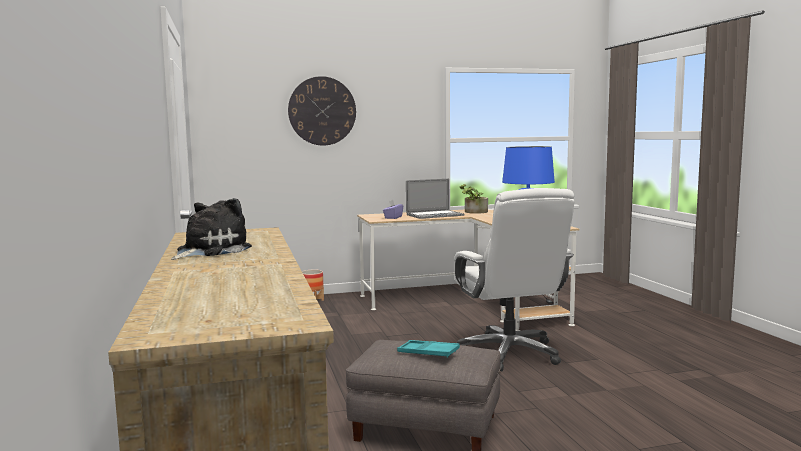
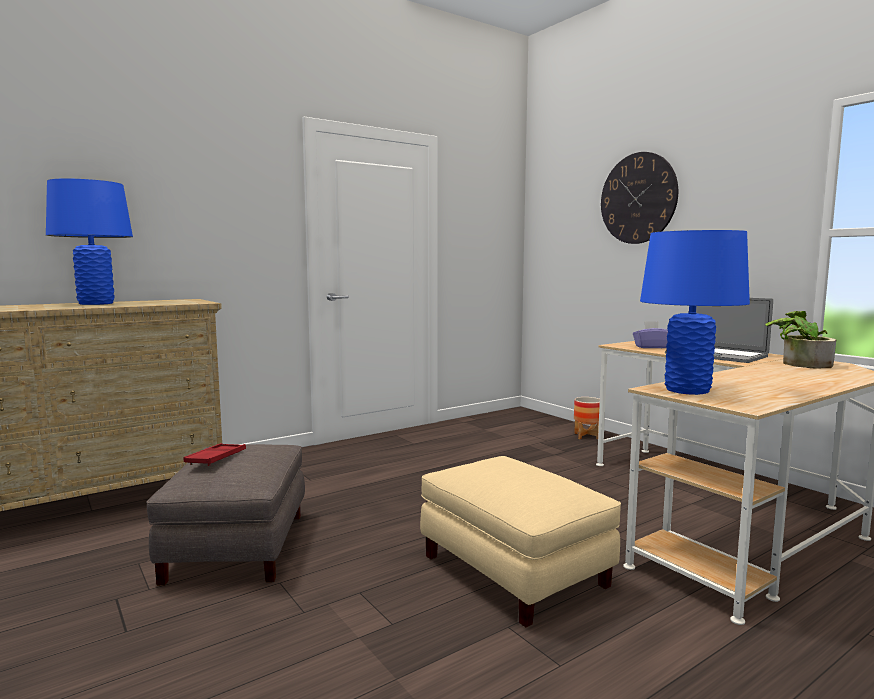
camera: 70 degrees right, 0 degrees up
plush toy [171,198,252,260] -> blue table lamp [46,178,133,305]
turquoise tray [397,340,460,358] -> red tray [183,443,246,466]
white office chair [455,188,575,371] -> beige ottoman [420,456,621,627]

